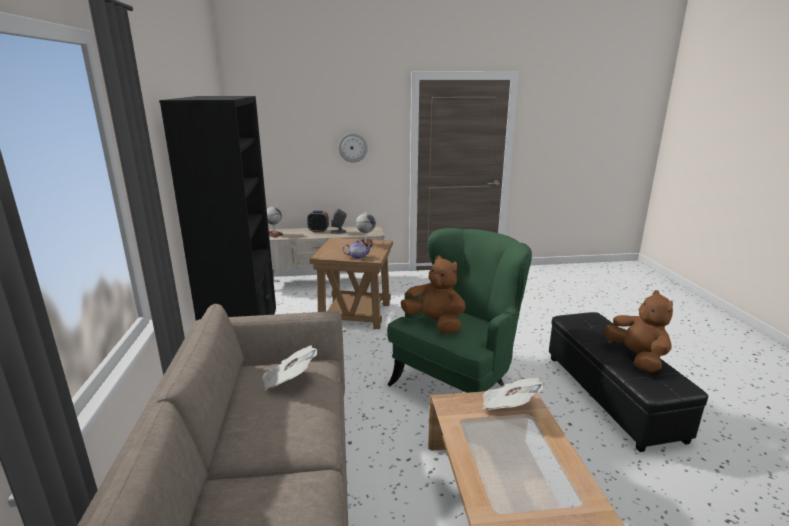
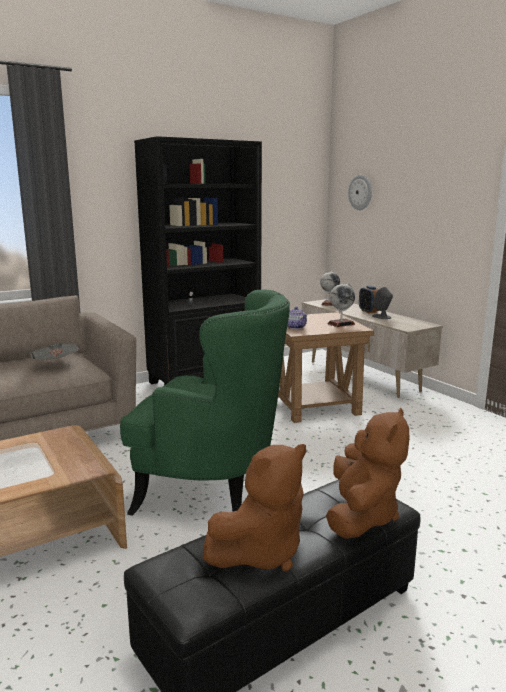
camera: 65 degrees right, 5 degrees down
wall clock [338,133,368,163] -> wall clock moved to [348,175,372,210]
brown plush toy [400,255,465,334] -> brown plush toy moved to [326,407,409,539]
newspaper [482,378,543,410] -> none

